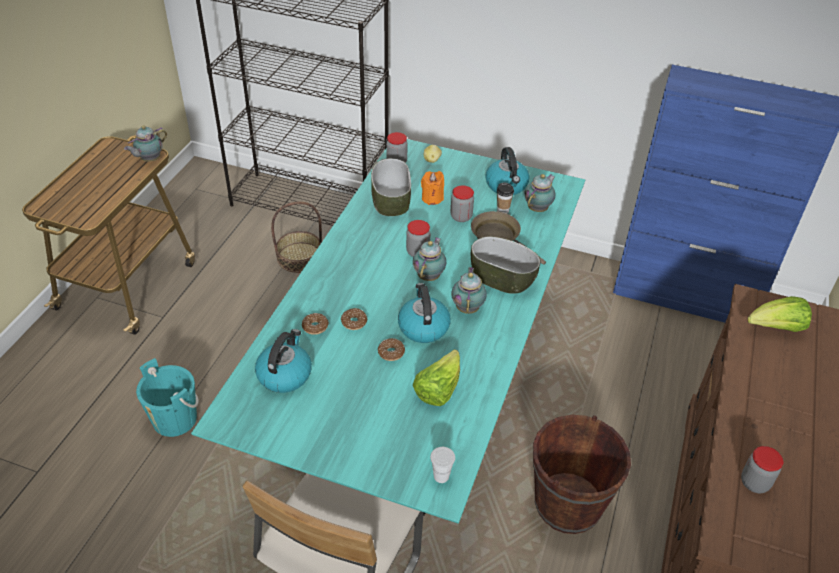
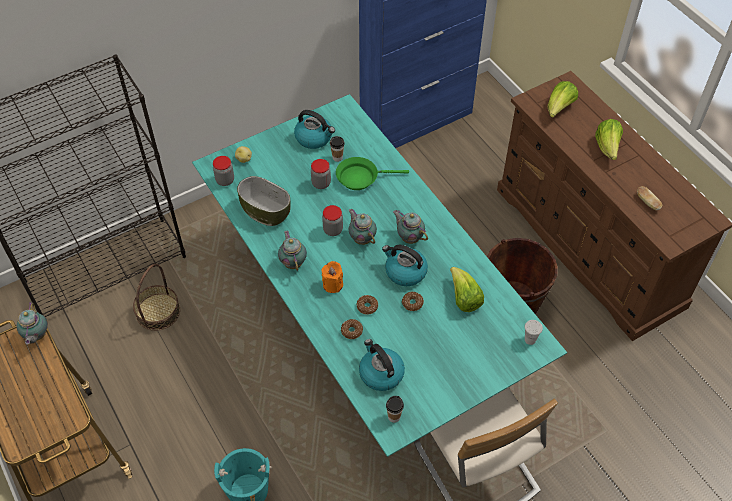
camera: 50 degrees left, 10 degrees up
orange candle [421,171,444,205] -> orange candle moved to [321,261,343,293]
brown frying pan [471,211,546,265] -> green frying pan [336,157,409,190]
bowl [471,236,541,294] -> none
teapot [525,174,555,212] -> teapot moved to [278,231,307,271]
jar [741,446,783,493] -> bread [637,186,662,210]
none -> cup [386,396,404,423]
none -> lettuce [595,119,623,160]

